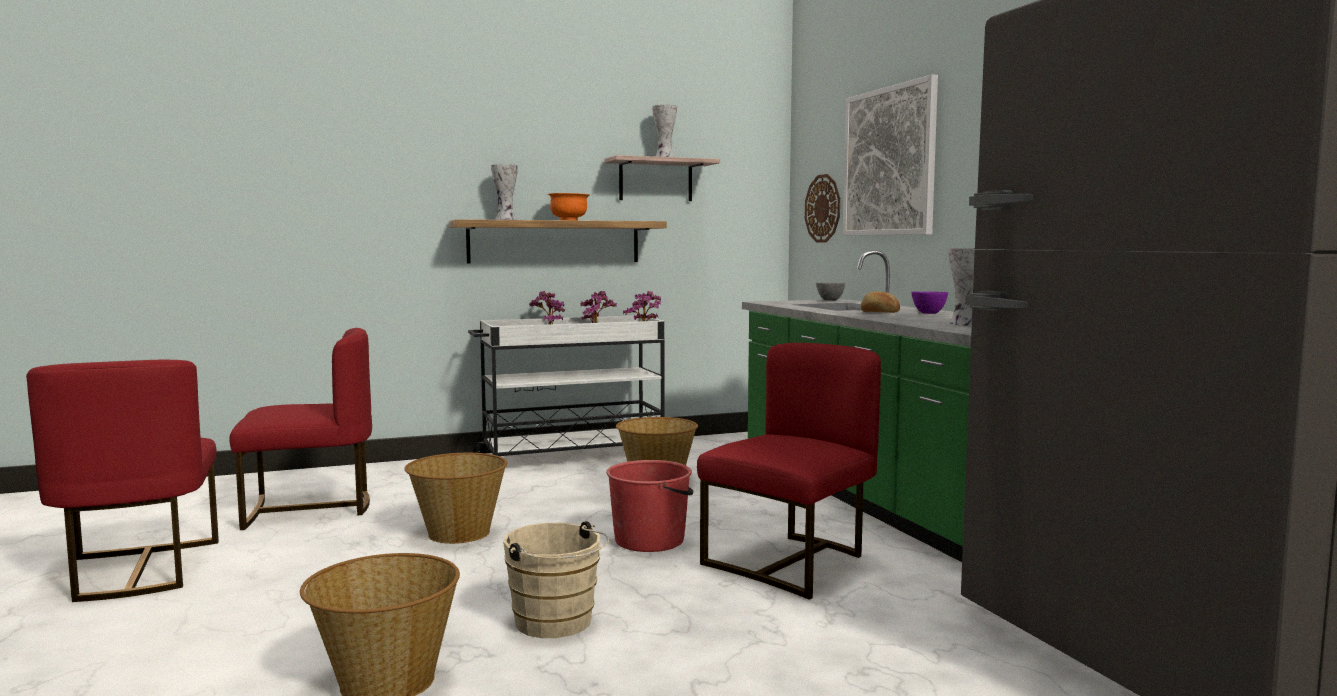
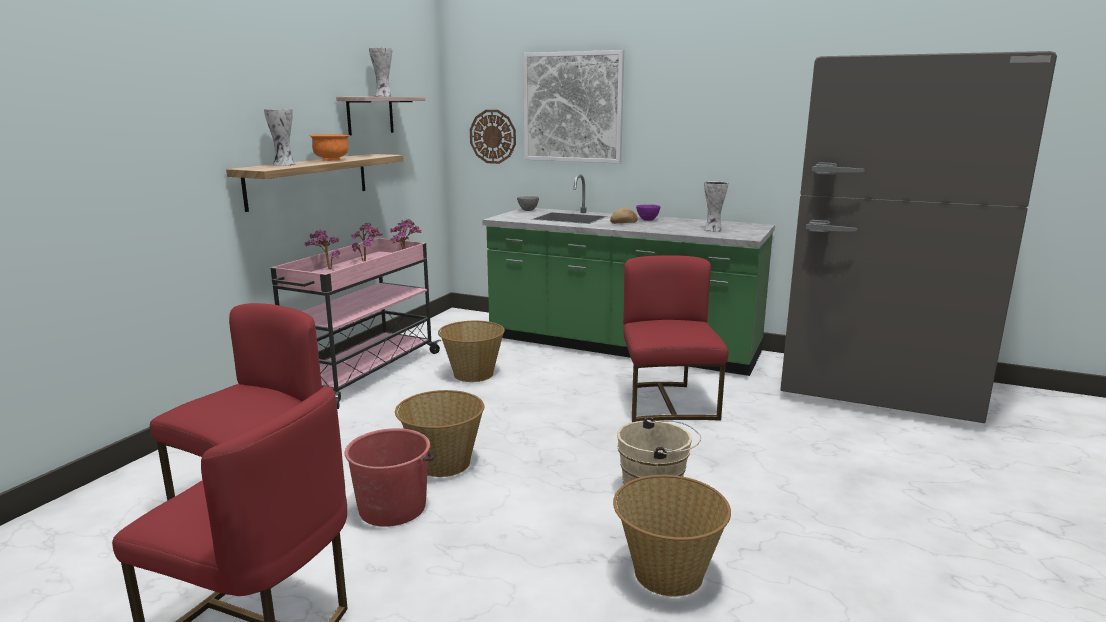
camera: 45 degrees left, 10 degrees up
white cart [468,316,664,456] -> pink cart [271,238,441,409]
red bucket [606,460,694,552] -> red bucket moved to [345,428,434,527]

